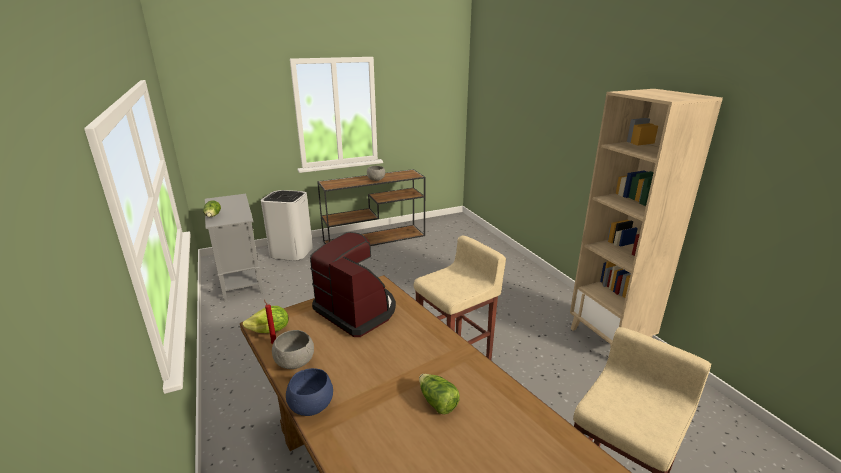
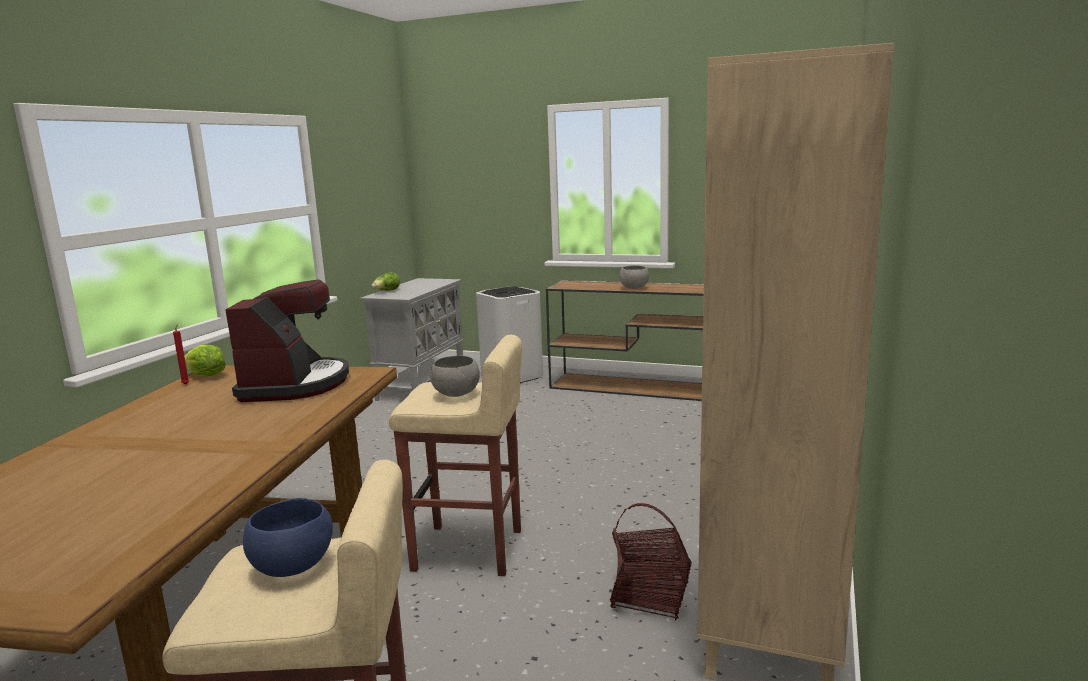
camera: 45 degrees right, 10 degrees down
grey bowl [272,330,314,369] -> grey bowl moved to [430,356,480,397]
blue bowl [286,368,333,416] -> blue bowl moved to [243,498,333,577]
lettuce [419,374,460,414] -> none
none -> basket [610,503,692,620]

